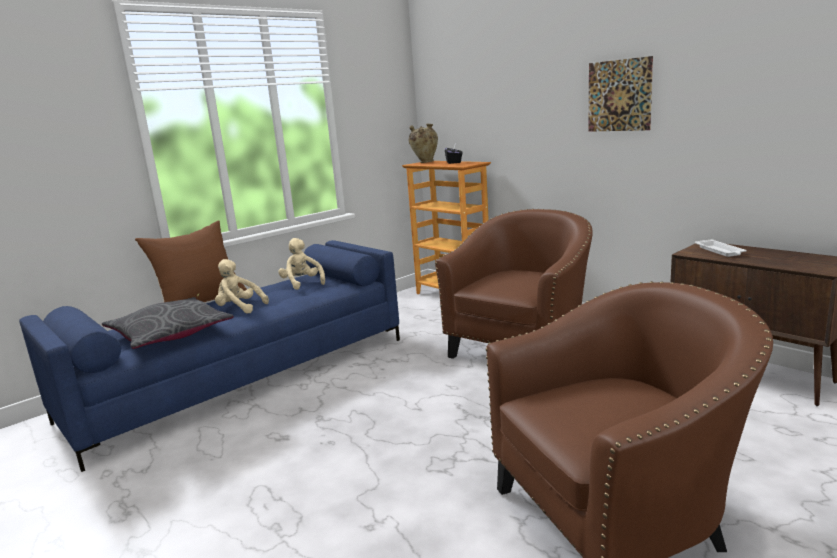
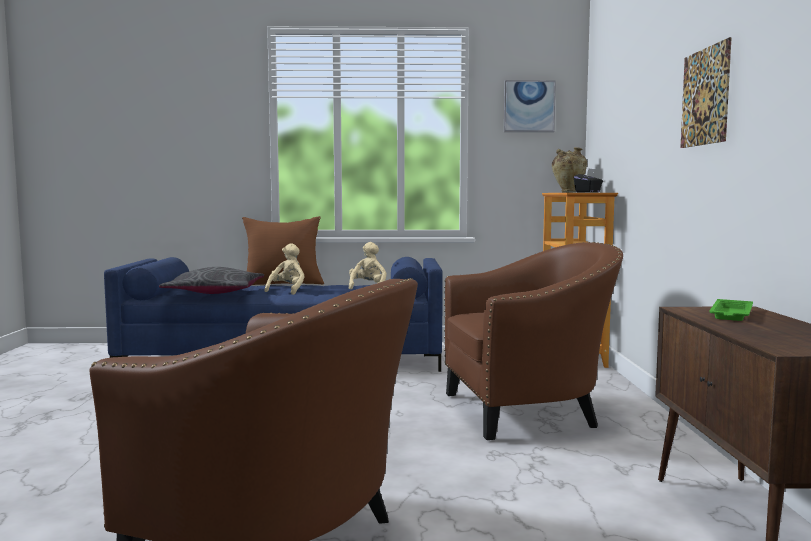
camera: 40 degrees right, 10 degrees down
beige plush toy [215,259,269,313] -> beige plush toy turned 45 degrees clockwise [265,243,305,295]
white tray [695,239,747,257] -> green tray [709,299,753,321]
none -> picture [504,80,556,132]

